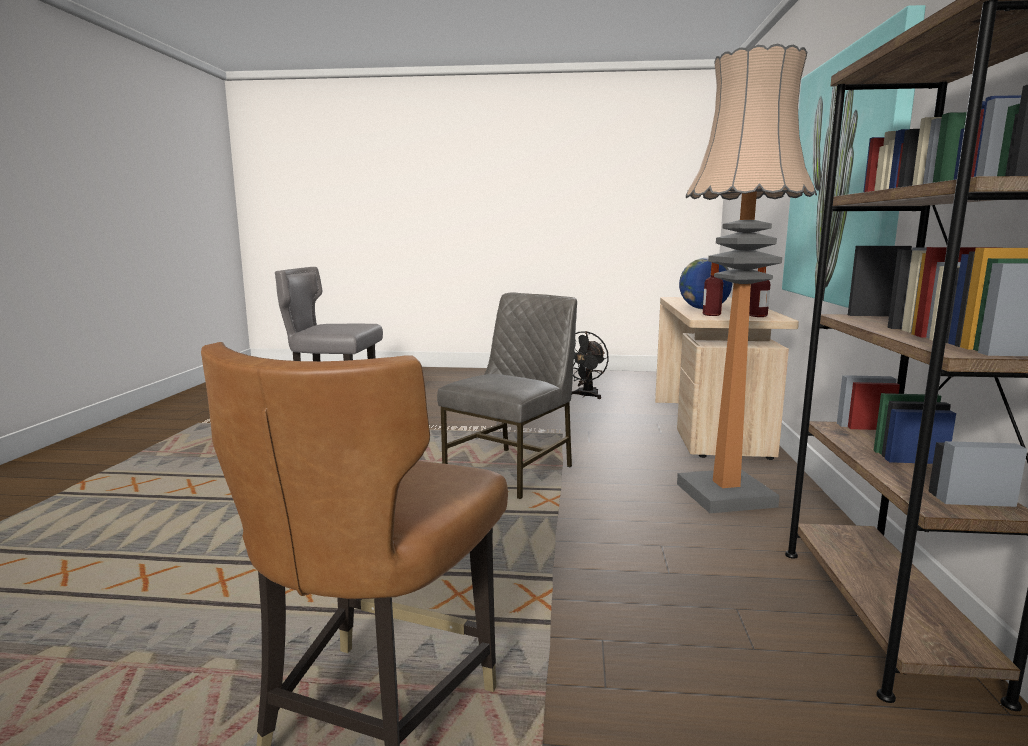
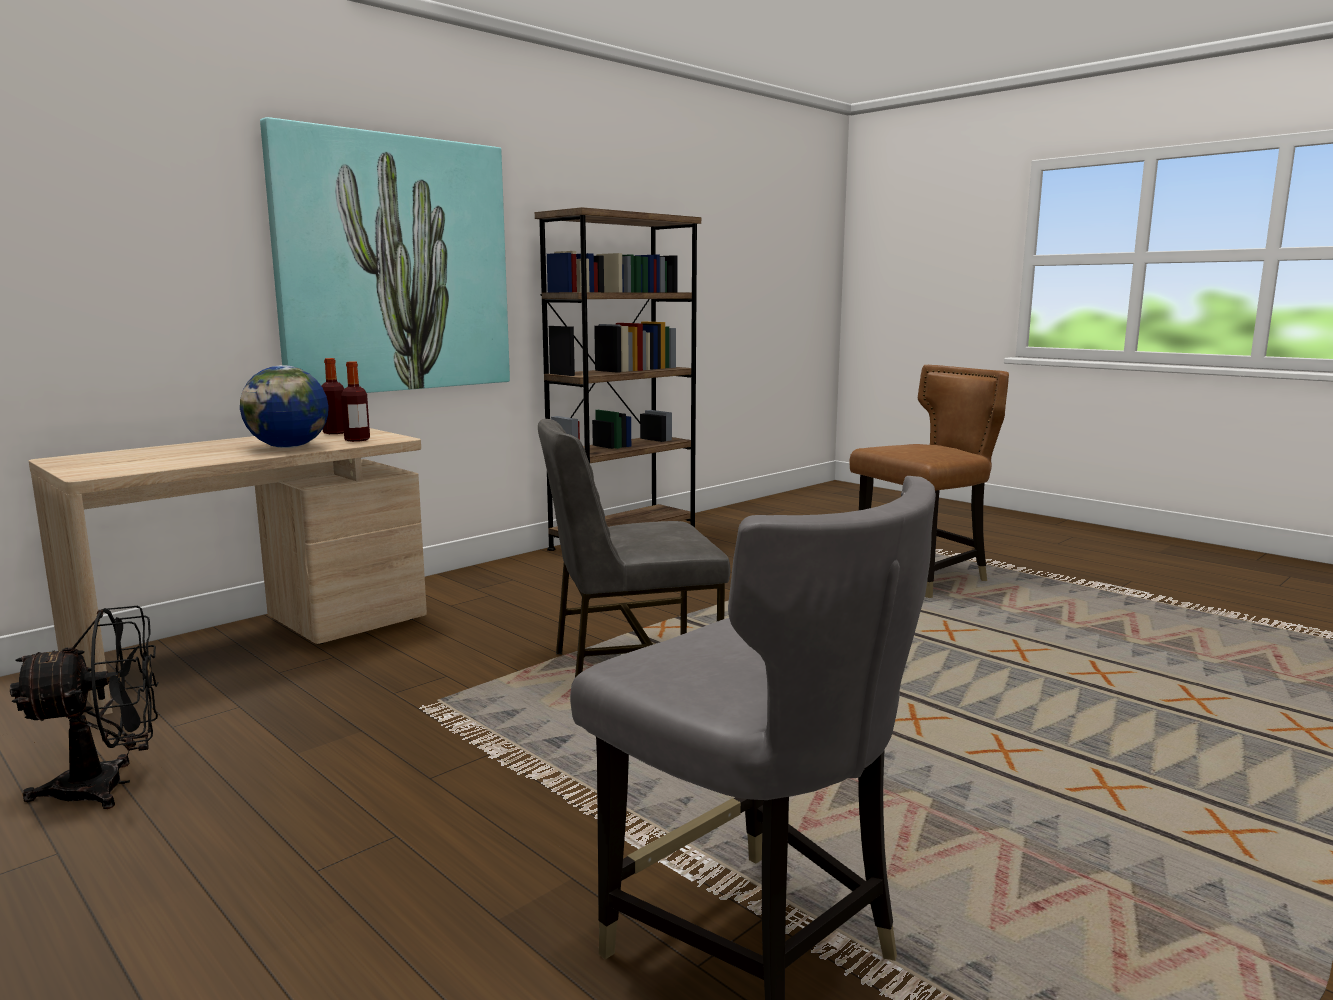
camera: 140 degrees left, 0 degrees up
floor lamp [677,44,817,513] -> none

